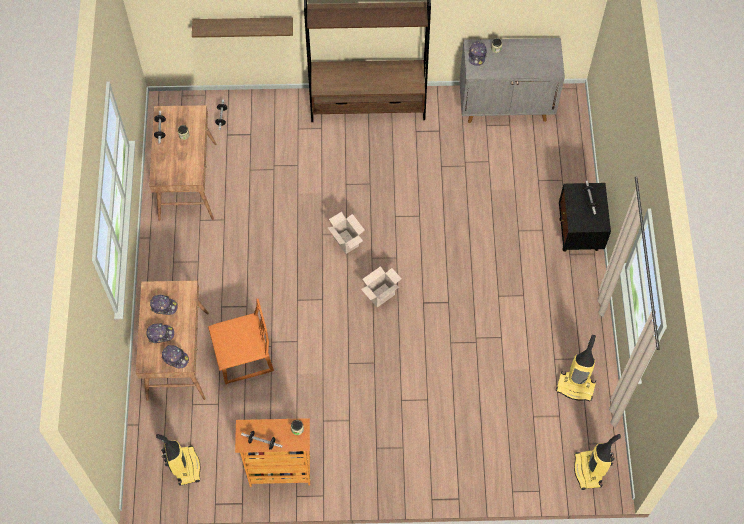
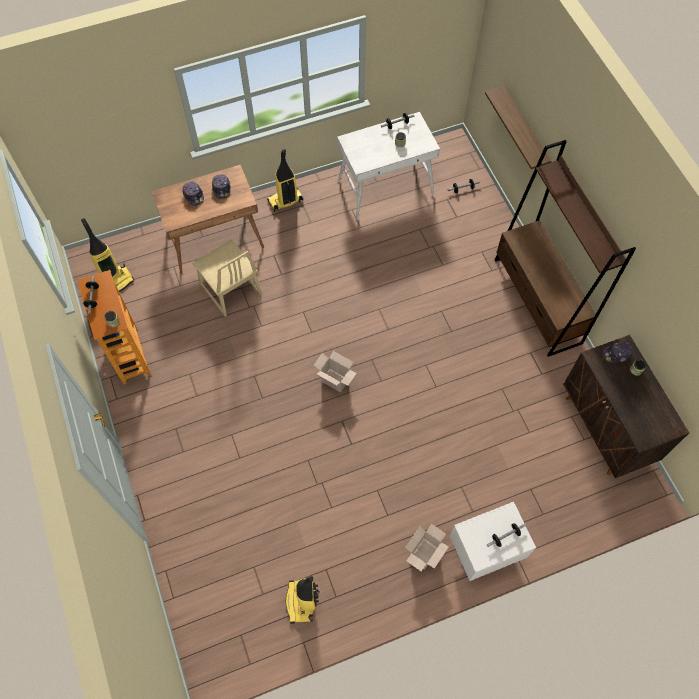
camera: 70 degrees right, 0 degrees up
brown desk [149,105,217,221] -> white desk [337,112,440,219]
cap [161,345,189,369] -> none
orange chair [208,299,274,384] -> beige chair [192,239,262,317]
cardboard box [328,212,365,254] -> cardboard box moved to [405,524,449,571]
grey cabinet [460,38,565,123] -> brown cabinet [563,335,689,478]
black nightstand [559,183,611,252] -> white nightstand [450,502,536,581]
vacuum cleaner [574,434,621,490] -> vacuum cleaner moved to [267,149,303,212]

